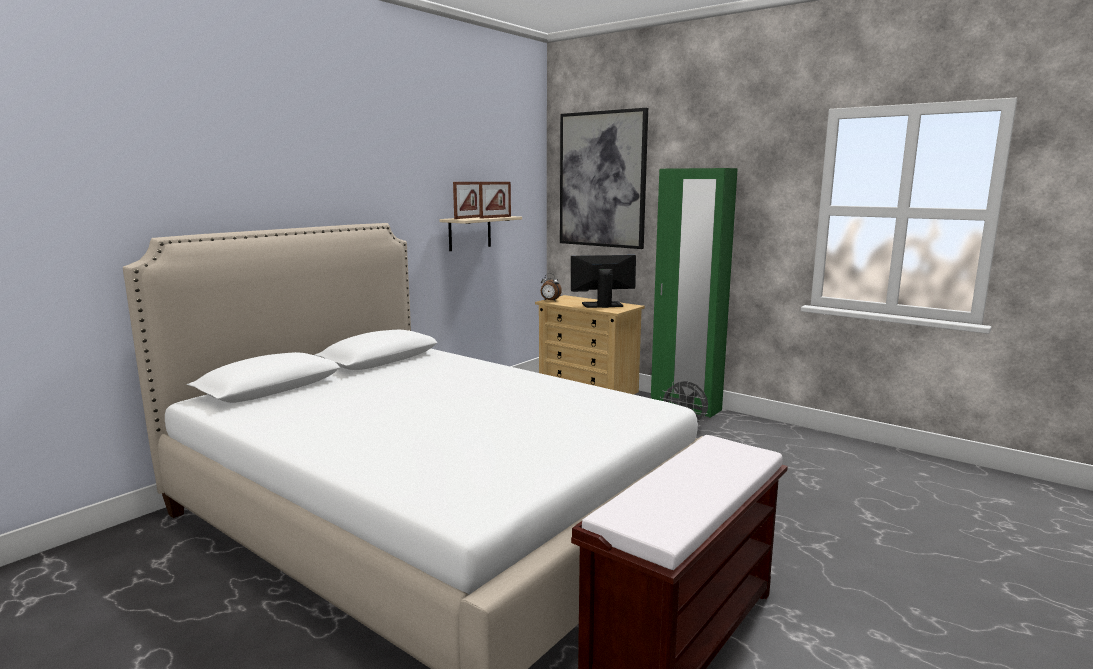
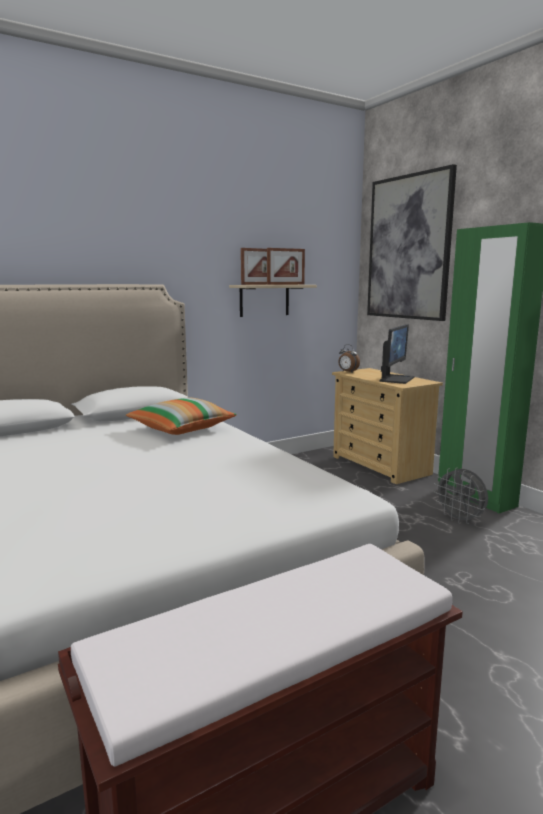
camera: 20 degrees right, 0 degrees up
monitor [571,255,636,308] -> monitor turned 105 degrees clockwise [380,324,414,384]
none -> pillow [126,397,237,435]

